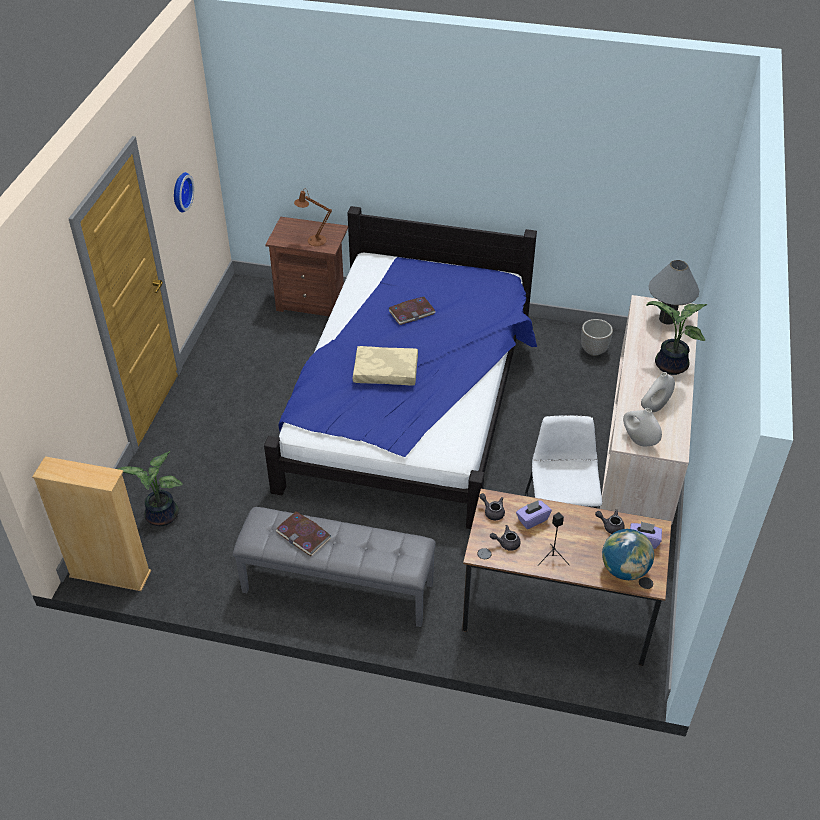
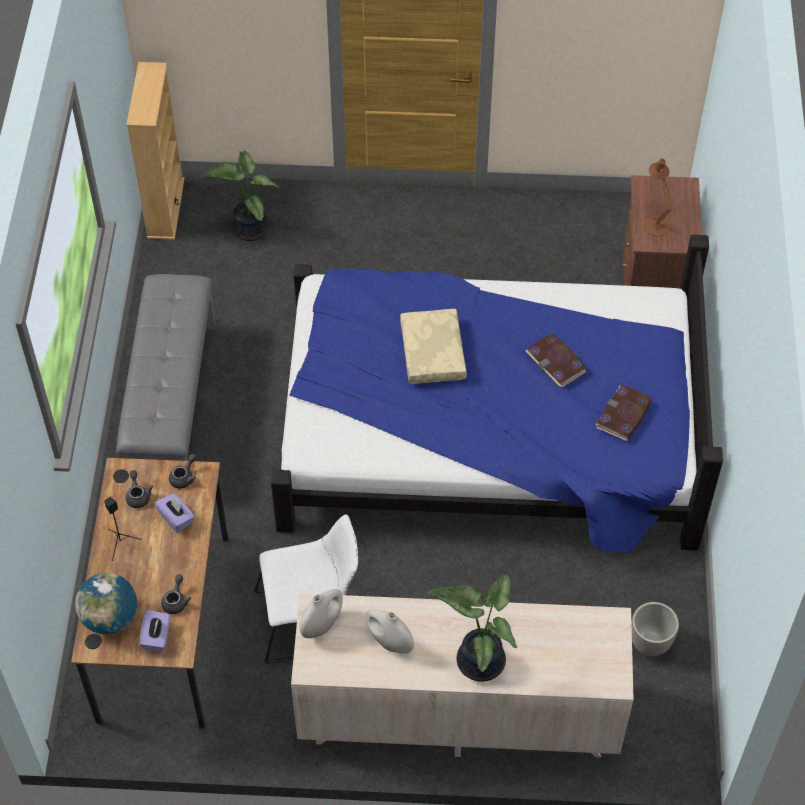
camera: 80 degrees right, 10 degrees up
wall clock [174,172,194,212] -> none
book [275,512,331,556] -> book moved to [596,385,652,441]
grey table lamp [648,260,699,325] -> none

